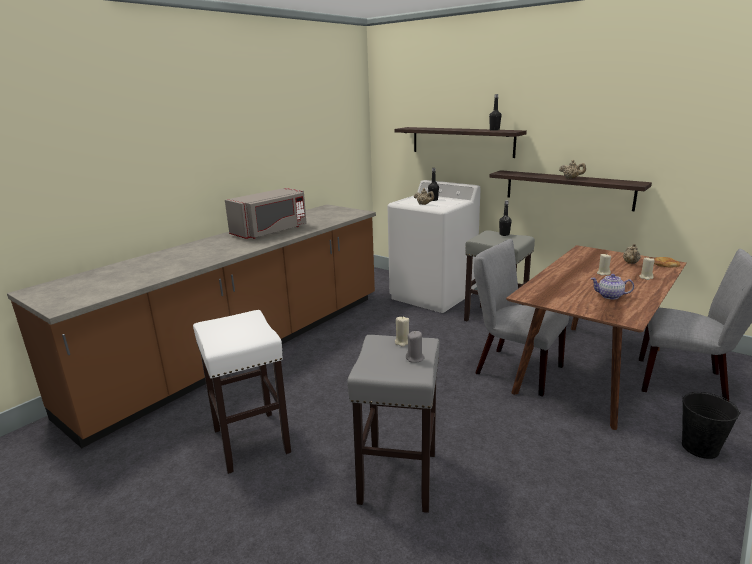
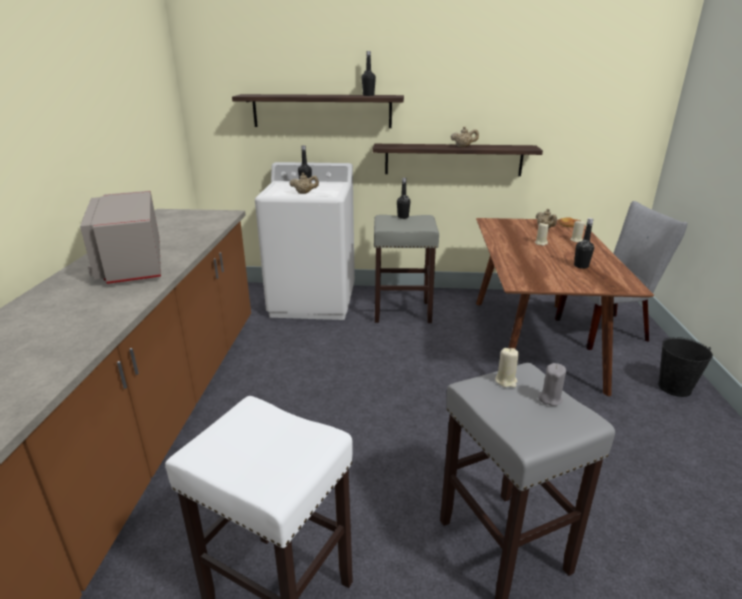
camera: 35 degrees left, 5 degrees up
grey microwave [225,188,307,239] -> grey microwave turned 150 degrees clockwise [80,191,161,284]
grey chair [474,239,569,397] -> none
teapot [591,274,634,299] -> black bottle [574,218,594,269]

